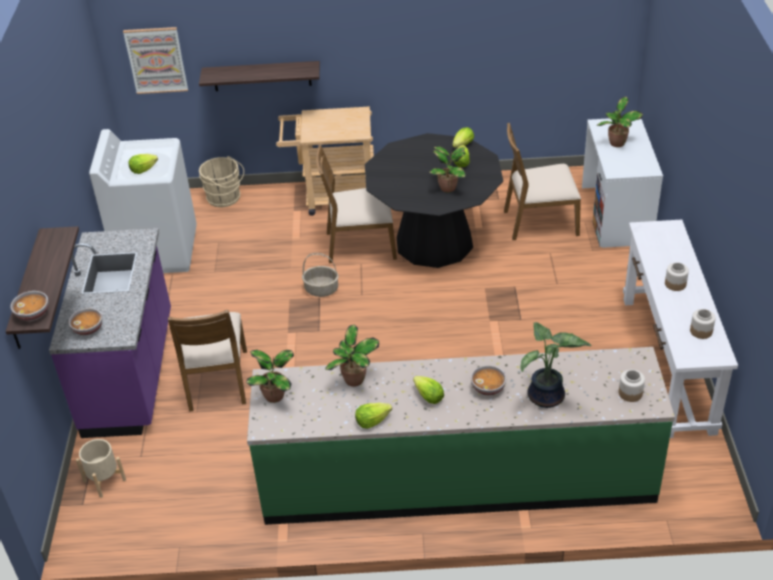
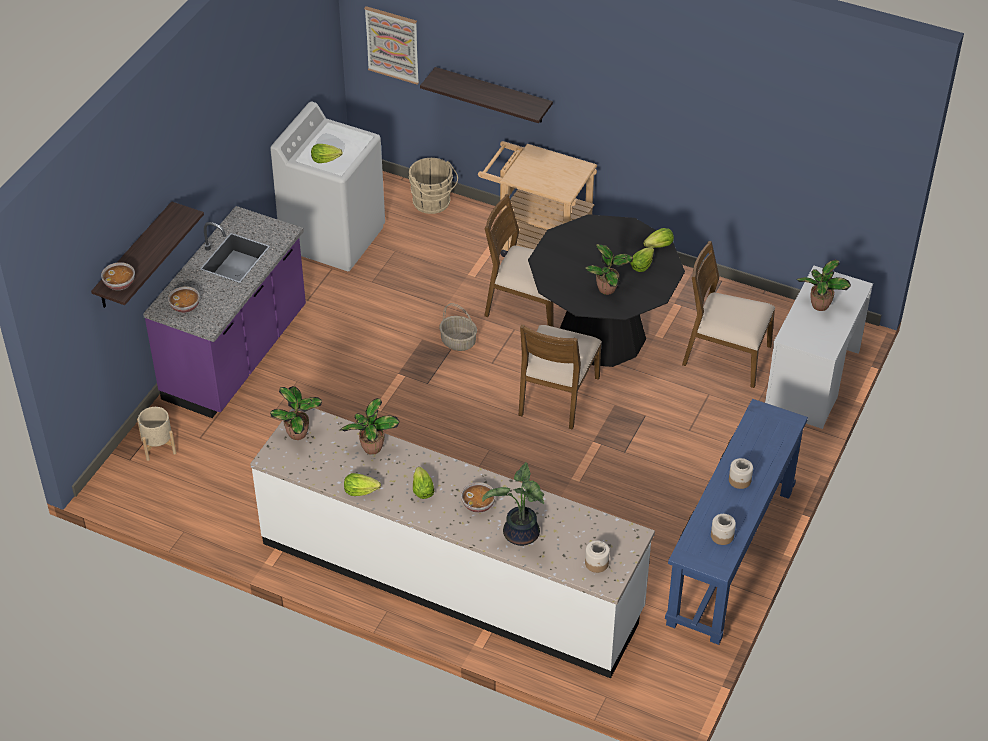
camera: 25 degrees right, 5 degrees up
brown chair [168,310,247,412] -> brown chair moved to [519,325,602,430]
green counter [247,347,675,525] -> white counter [250,408,655,678]
white console table [623,220,738,438] -> blue console table [665,399,808,645]

